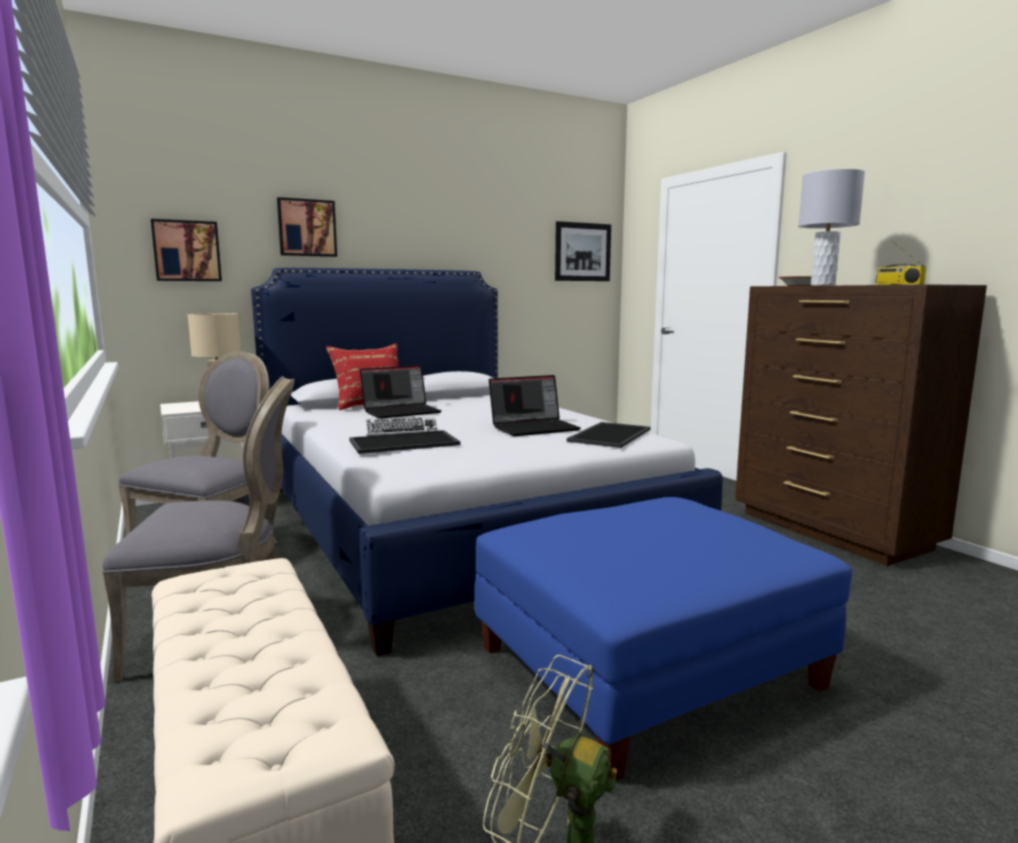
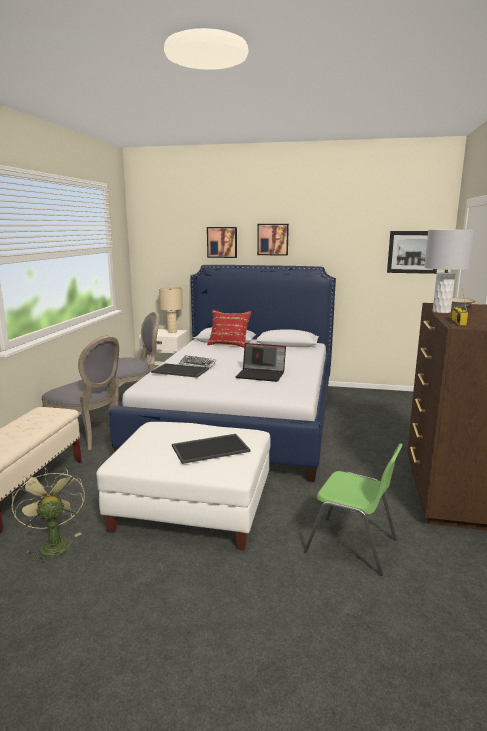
camera: 40 degrees right, 5 degrees up
picture [151,219,222,281] -> picture moved to [257,224,289,256]
laptop [360,365,442,419] -> none
blue ottoman [474,497,853,780] -> white ottoman [96,422,271,550]
tray [567,422,651,448] -> tray moved to [172,434,251,464]
none -> green chair [304,443,403,576]

